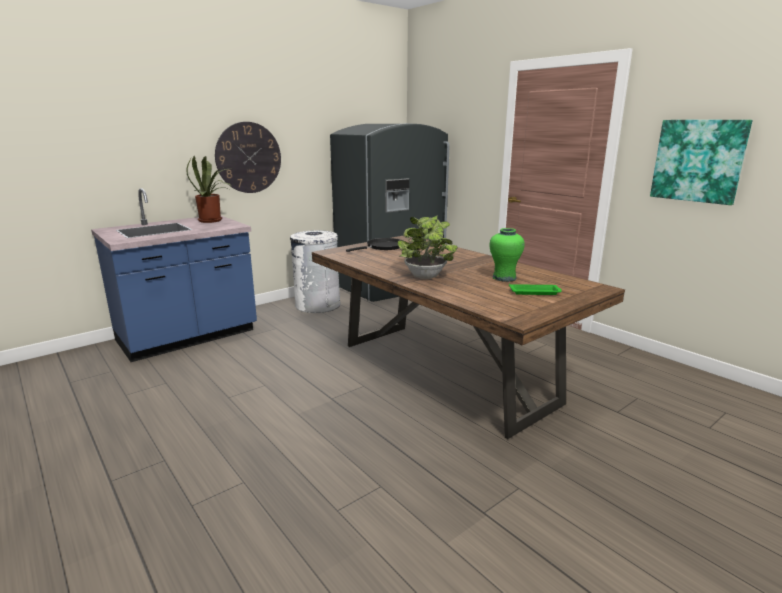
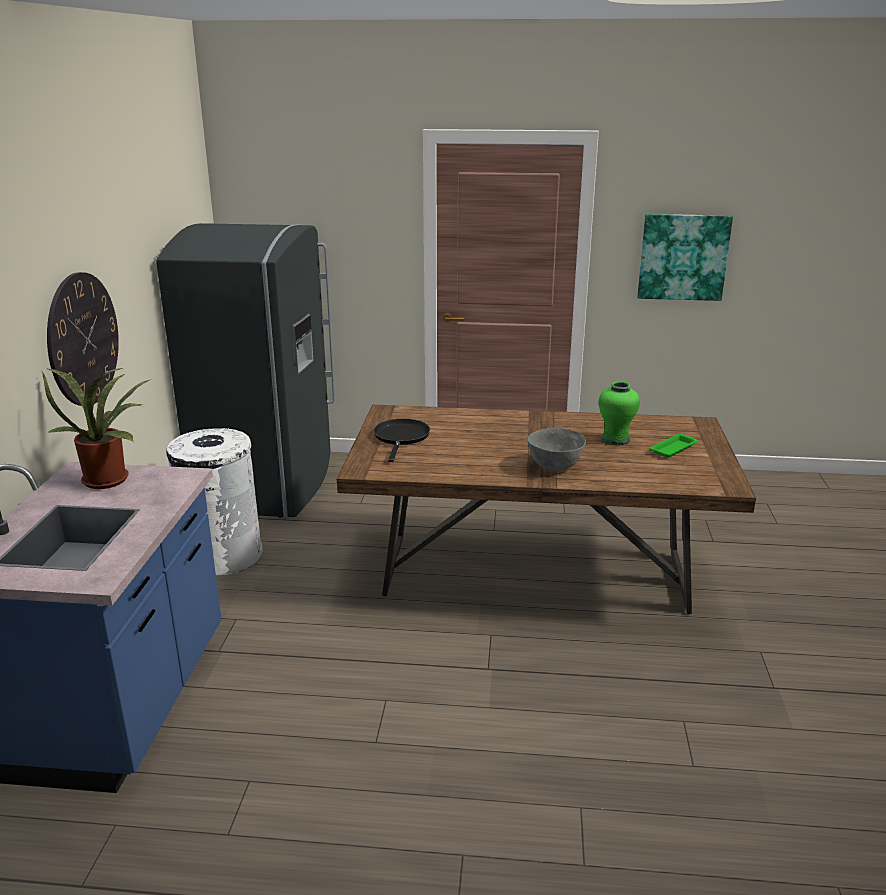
camera: 45 degrees left, 5 degrees up
potted plant [398,216,458,279] -> grey bowl [528,428,586,471]

